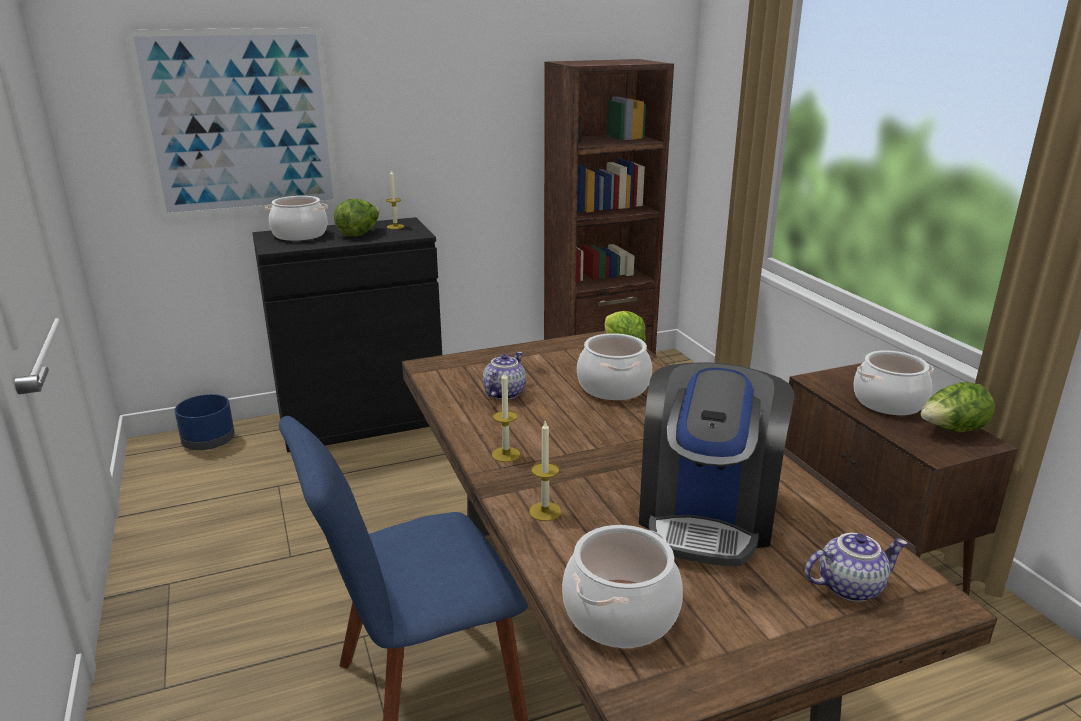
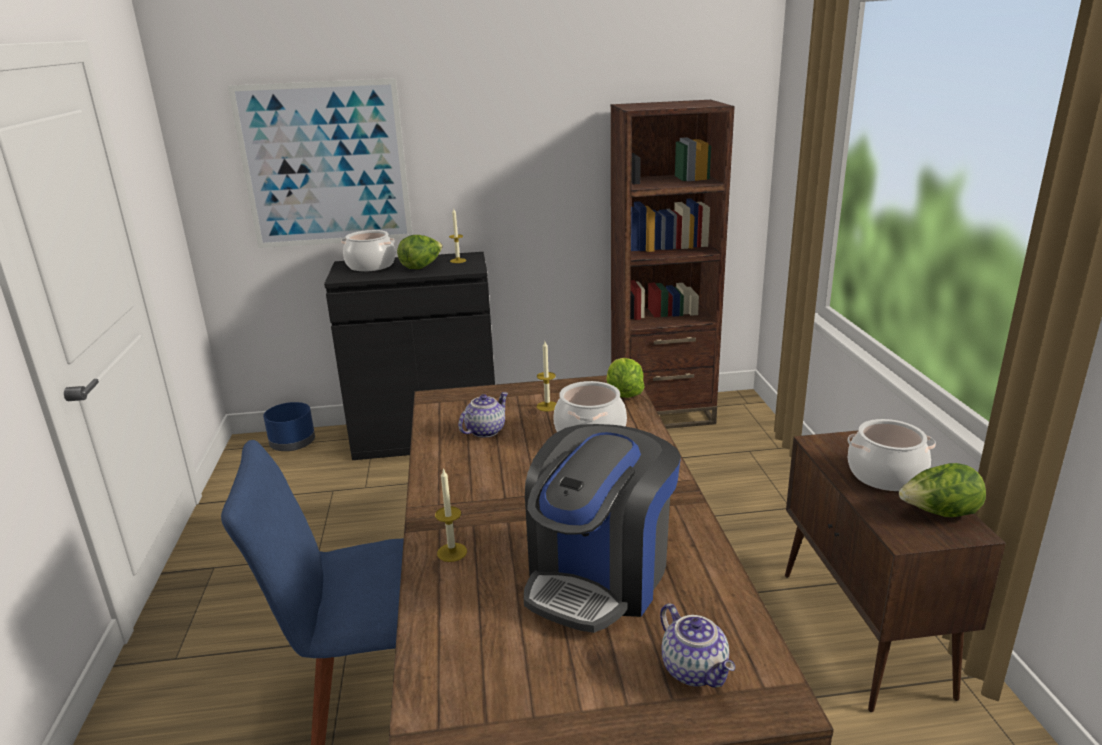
camera: 15 degrees right, 0 degrees up
candle [492,371,520,462] -> candle moved to [537,341,556,411]
cooking pot [562,525,683,648] -> none
teapot [805,533,908,602] -> teapot turned 60 degrees clockwise [660,603,735,688]

